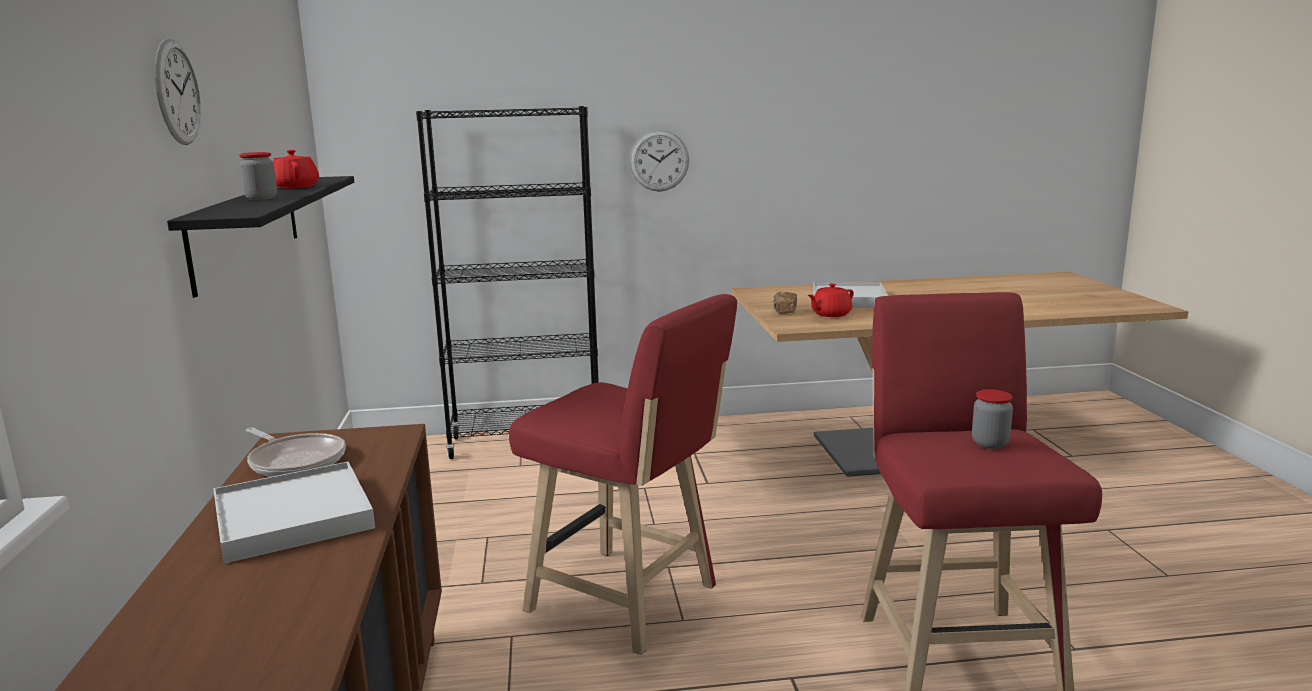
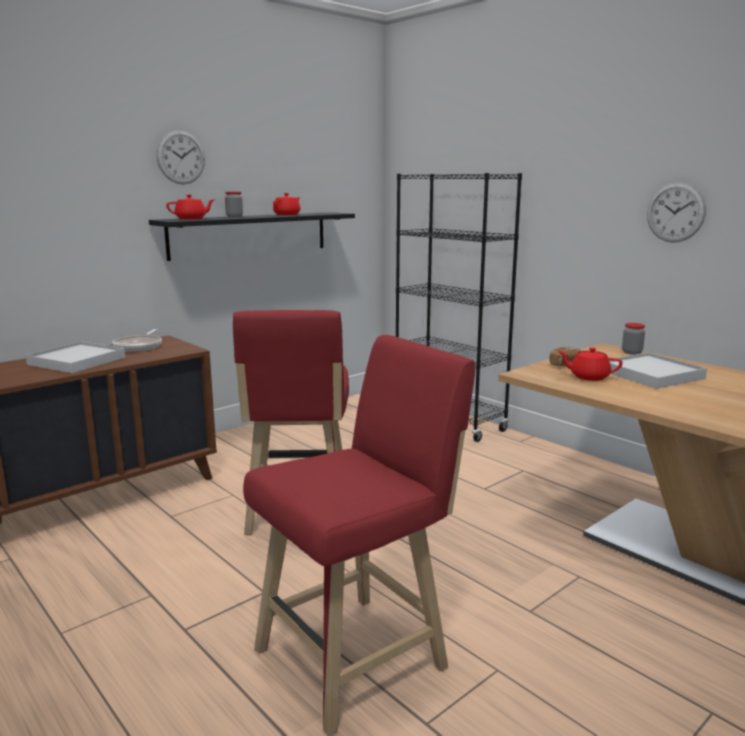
camera: 55 degrees right, 0 degrees up
wall clock [629,130,689,191] -> wall clock moved to [647,182,706,243]
jar [972,389,1013,449] -> jar moved to [622,323,645,355]
none -> red teapot [166,195,215,219]

